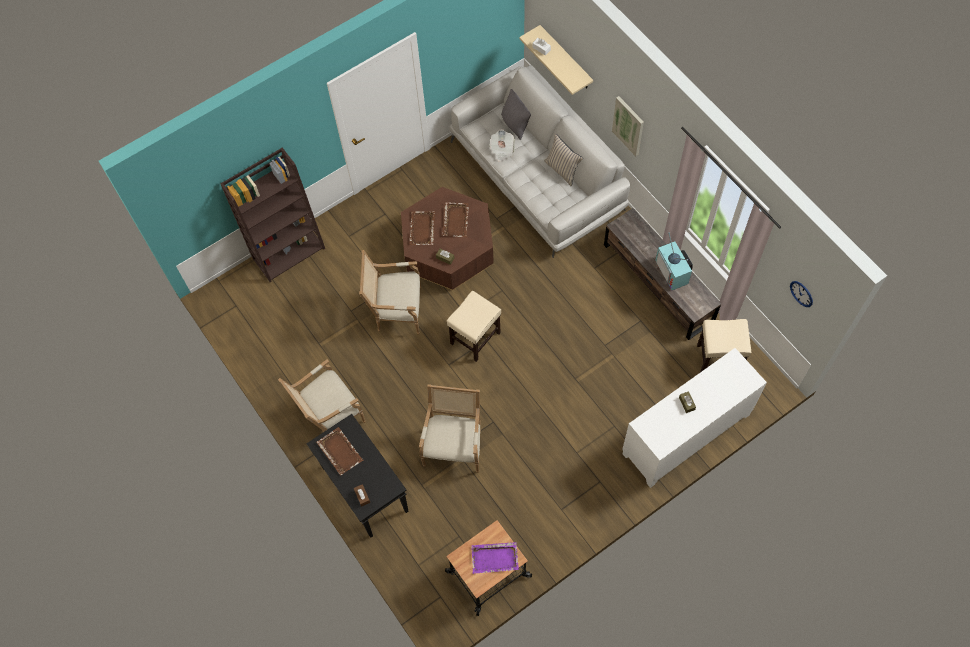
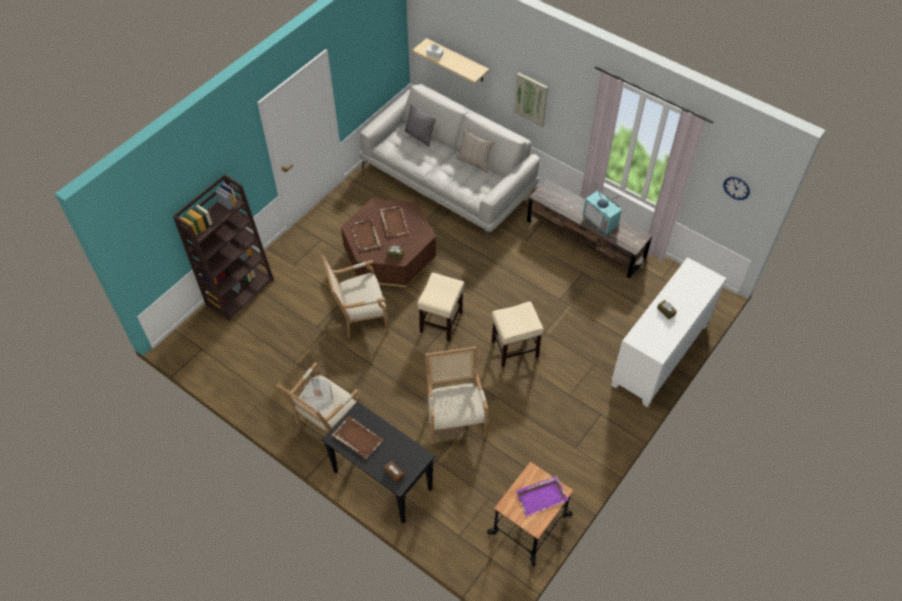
camera: 20 degrees left, 10 degrees down
newspaper [489,129,515,162] -> newspaper moved to [304,377,333,413]
beige stool [697,319,751,372] -> beige stool moved to [491,301,544,367]

